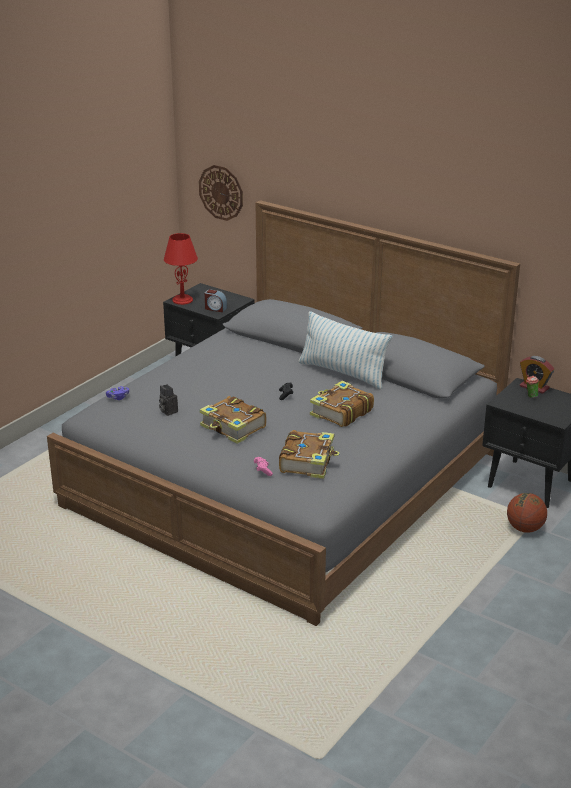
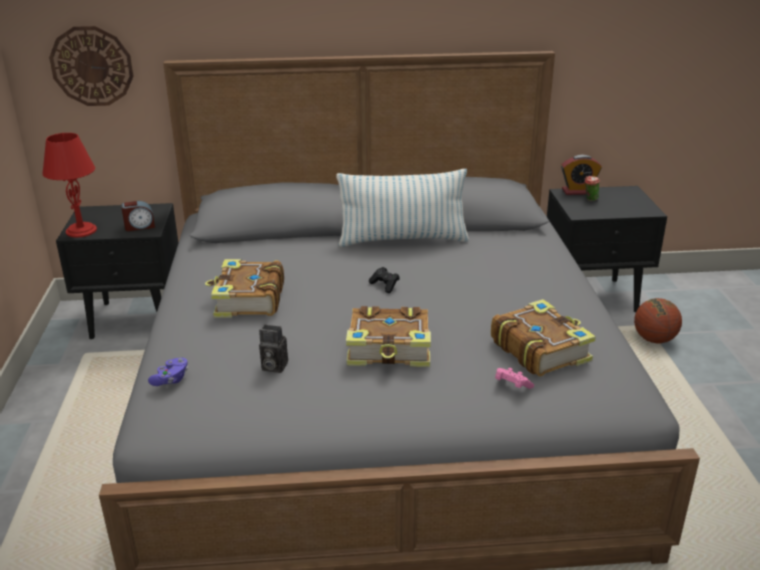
camera: 40 degrees left, 0 degrees up
book [310,381,374,427] -> book moved to [205,259,284,317]

